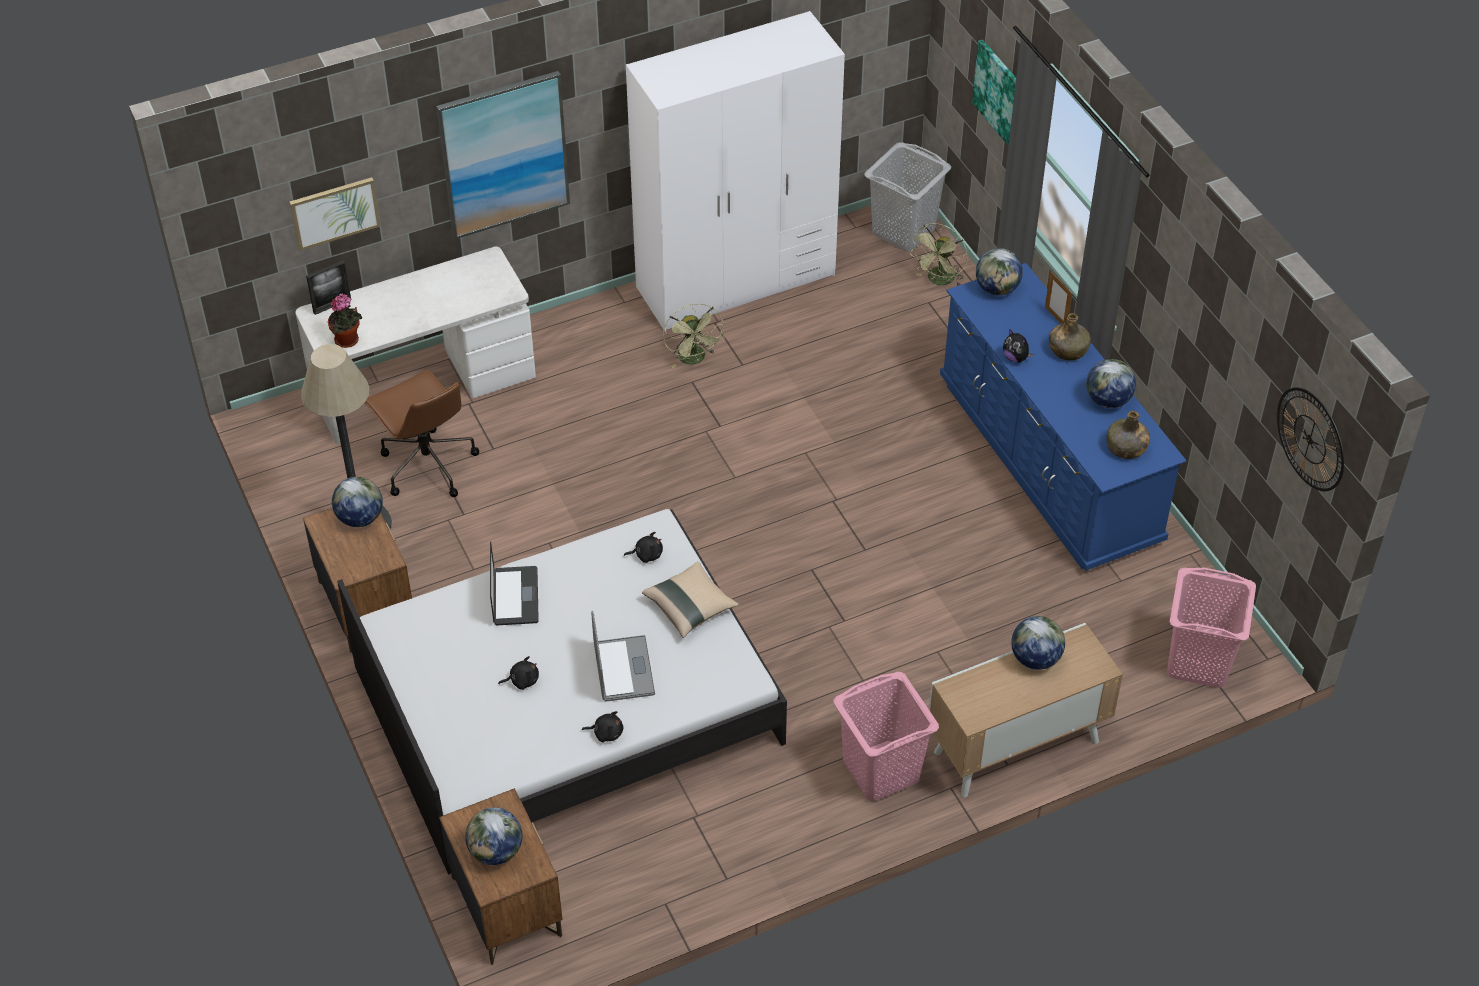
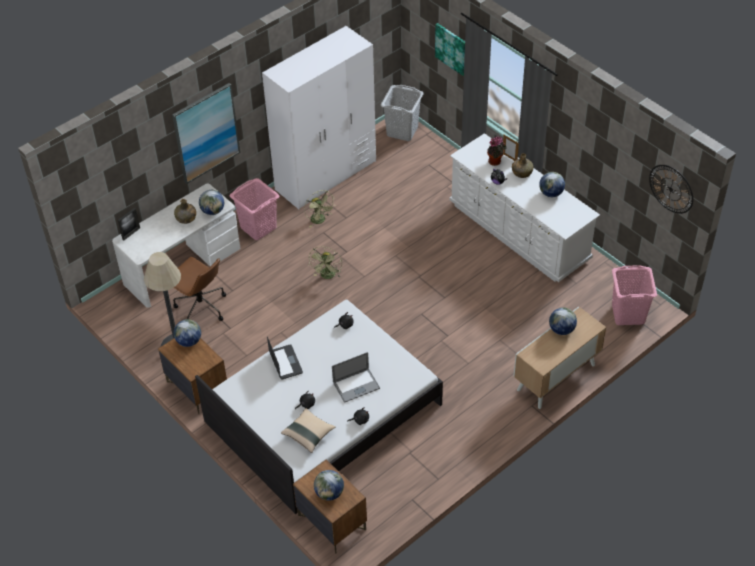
camera: 15 degrees left, 0 degrees up
picture [289,177,381,251] -> none
potted plant [328,293,362,348] -> potted plant moved to [487,137,507,166]
laptop [591,611,655,702] -> laptop turned 90 degrees clockwise [332,352,380,403]
beige pillow [642,561,739,638] -> beige pillow moved to [281,408,336,453]
pink laundry basket [833,672,939,801] -> pink laundry basket moved to [229,178,280,240]
green fan [909,223,968,286] -> green fan moved to [308,247,342,279]
blue dresser [940,263,1186,571] -> white dresser [450,133,600,282]
globe [976,248,1023,296] -> globe moved to [199,190,224,215]
green bottle [1107,411,1150,459] -> green bottle moved to [174,199,196,224]

